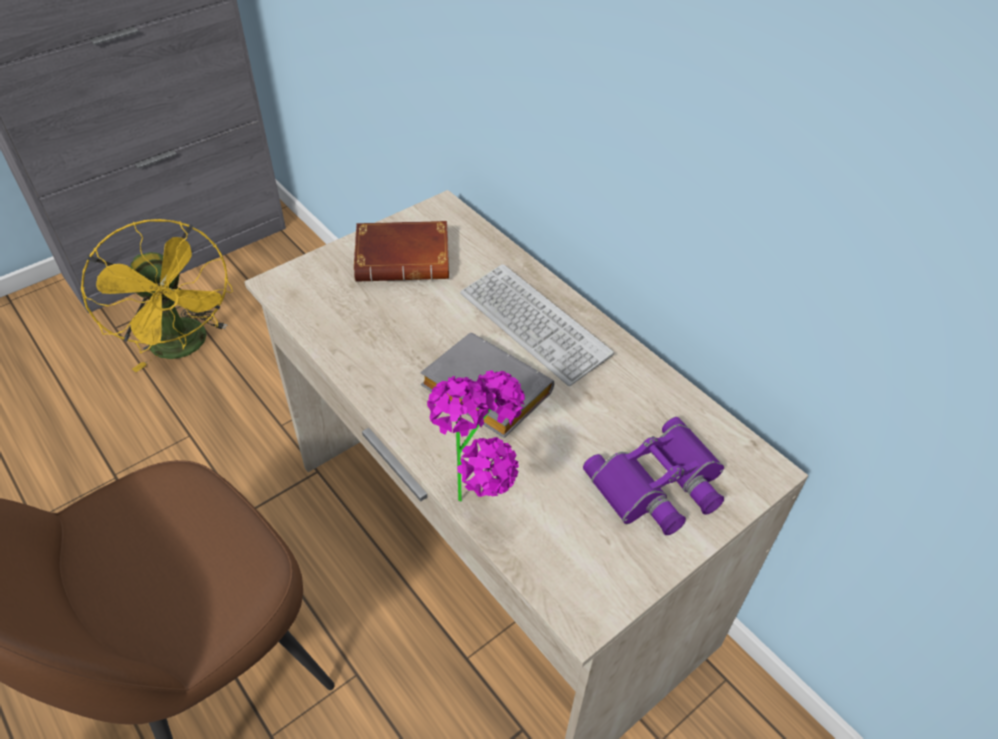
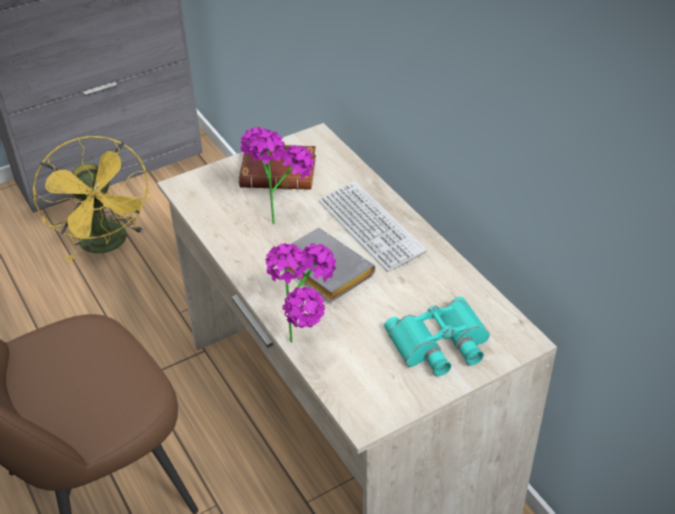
camera: 10 degrees right, 5 degrees down
purple binoculars [583,417,724,535] -> turquoise binoculars [384,297,490,376]
none -> potted plant [240,127,314,225]

